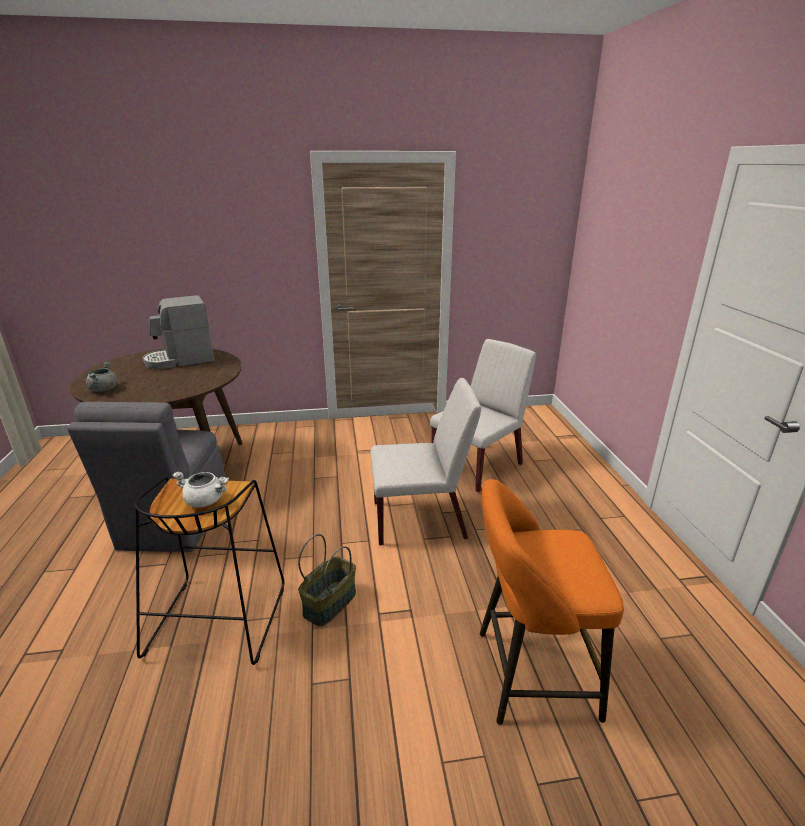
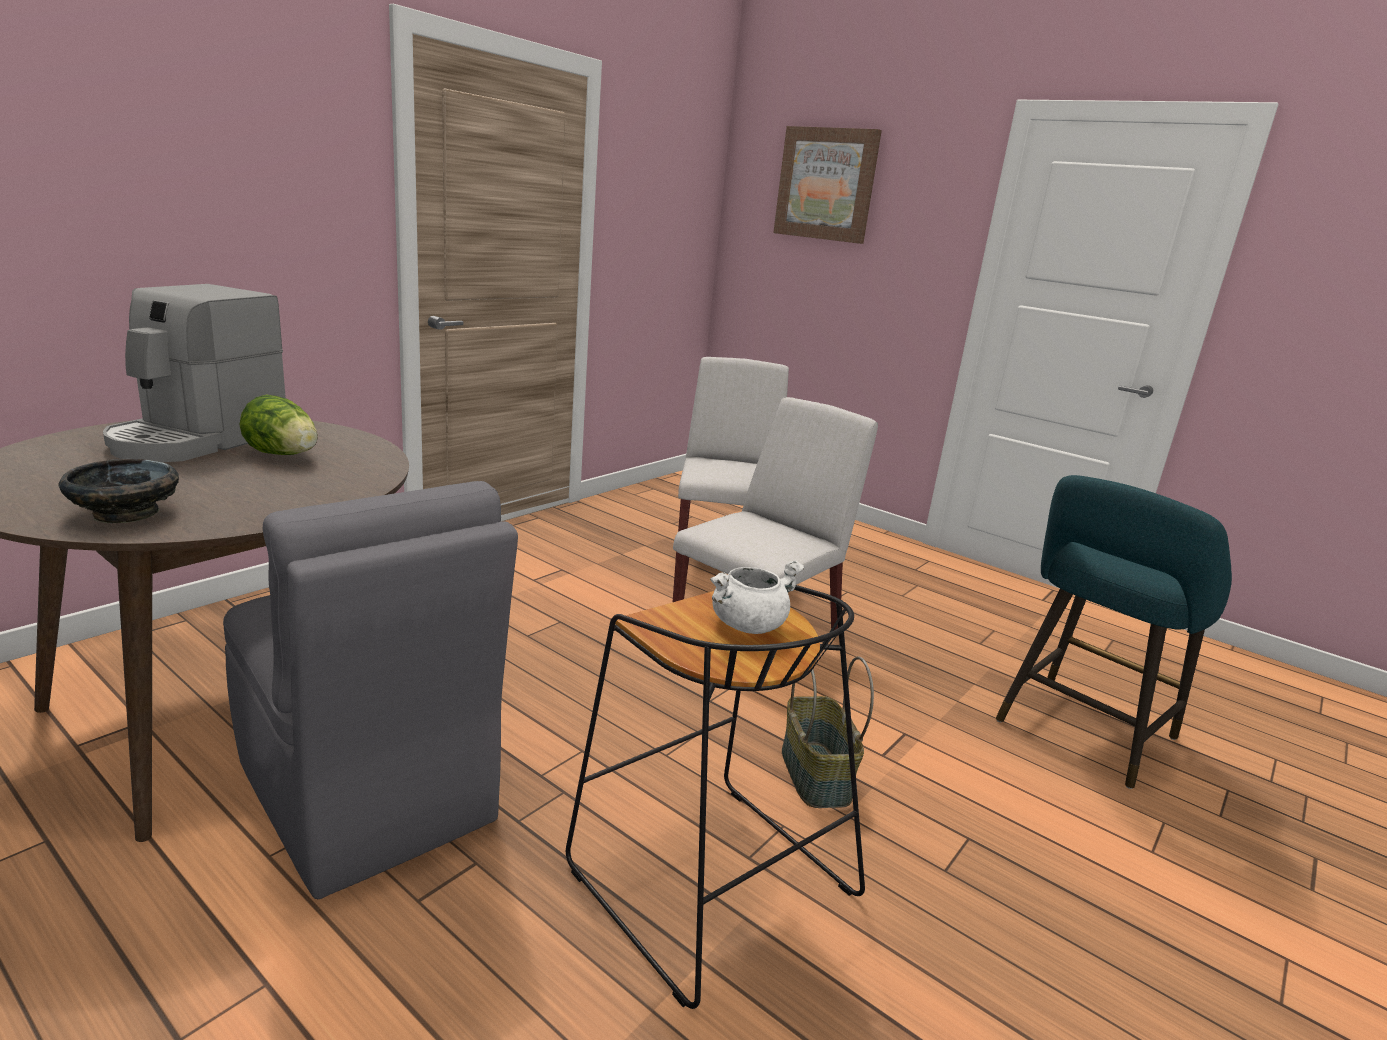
camera: 45 degrees left, 5 degrees down
grey cooking pot [86,362,118,391] -> black bowl [58,459,179,524]
orange stool [480,479,624,725] -> turquoise stool [996,475,1232,789]
none -> lettuce [239,394,318,455]
none -> picture [773,126,882,244]

